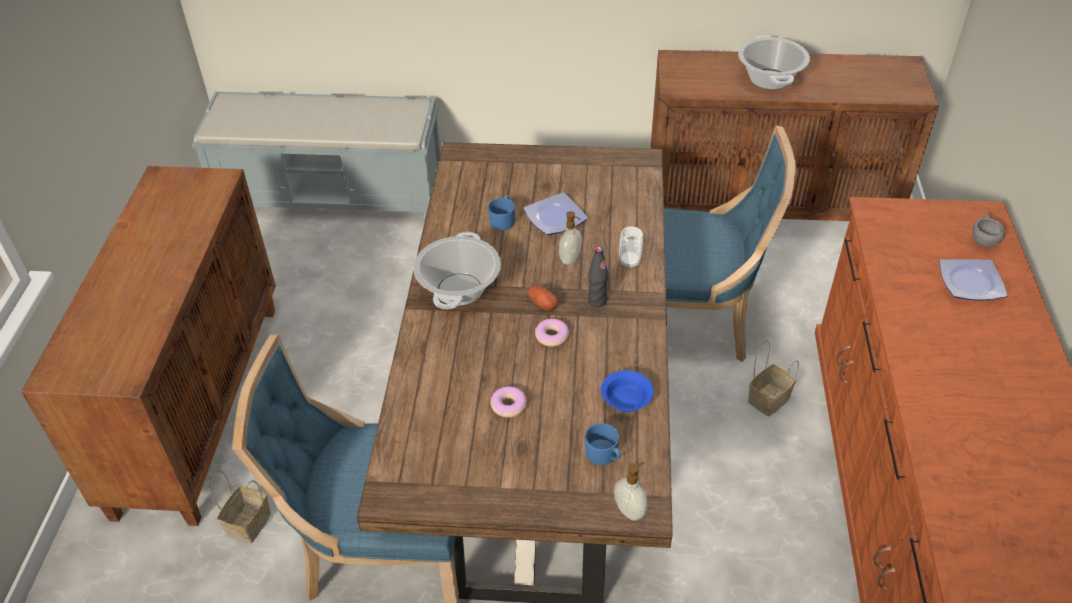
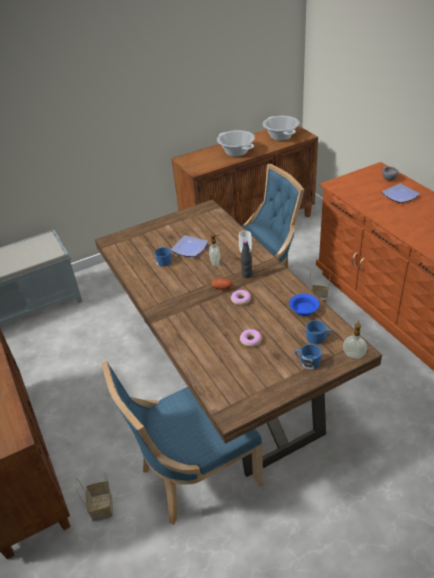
camera: 30 degrees left, 5 degrees down
cooking pot [413,232,501,309] -> cooking pot moved to [263,116,299,141]
none -> blue mug [295,344,322,369]

